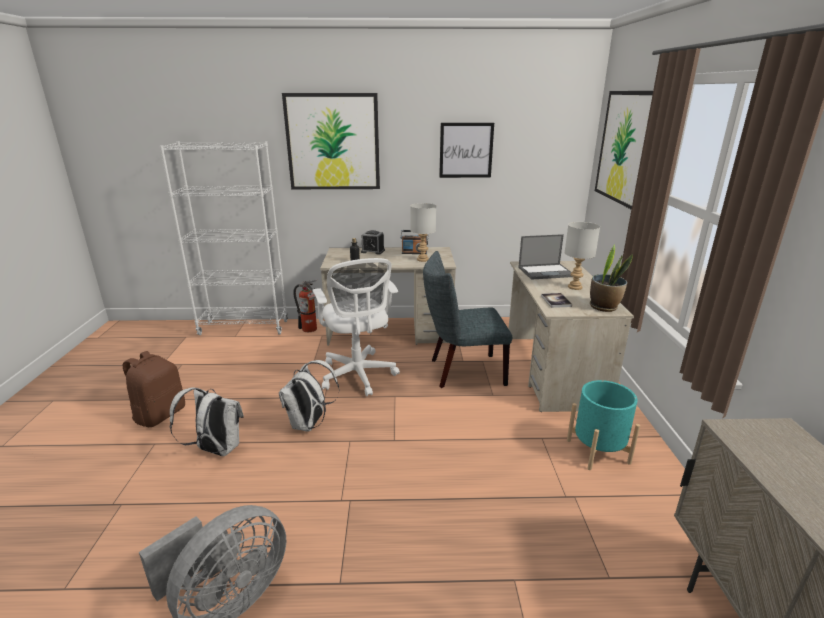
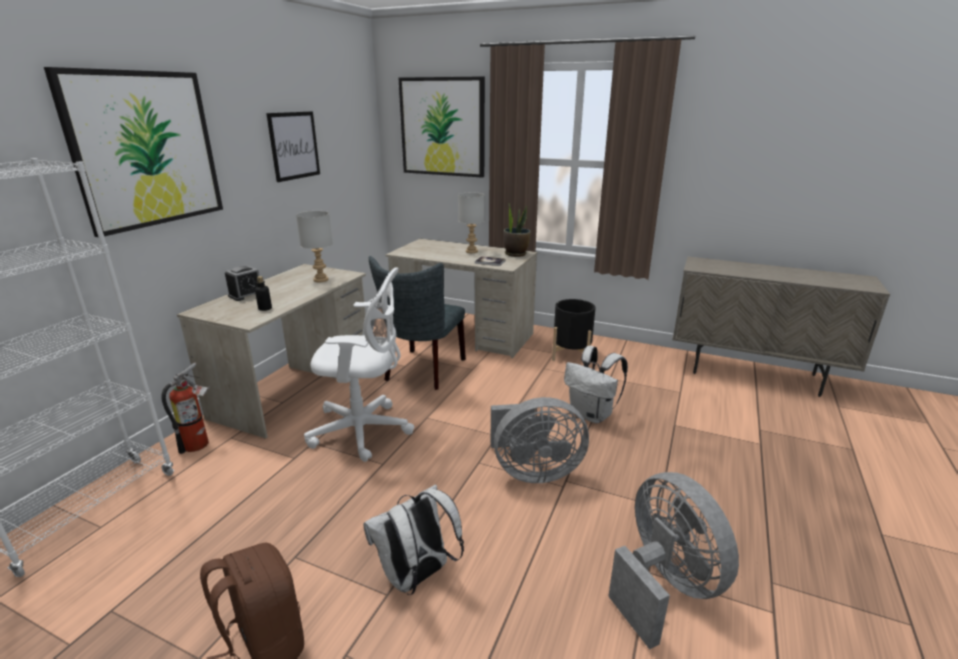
camera: 65 degrees left, 0 degrees up
white backpack [279,360,340,432] -> white backpack moved to [564,346,628,423]
radio [401,230,428,254] -> none
laptop [518,234,572,280] -> none
turquoise planter [567,380,640,470] -> black planter [552,299,596,361]
none -> grey fan [490,397,589,483]

